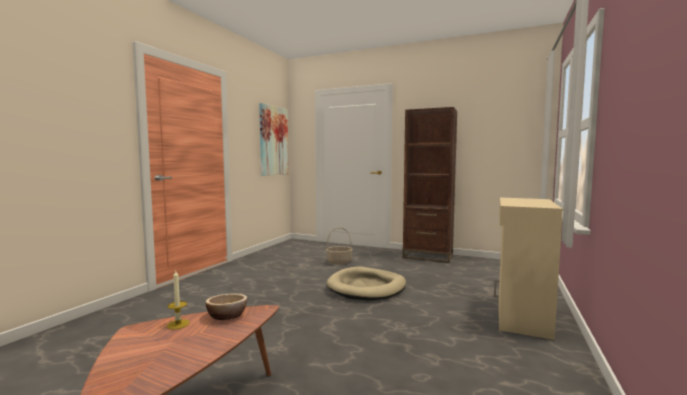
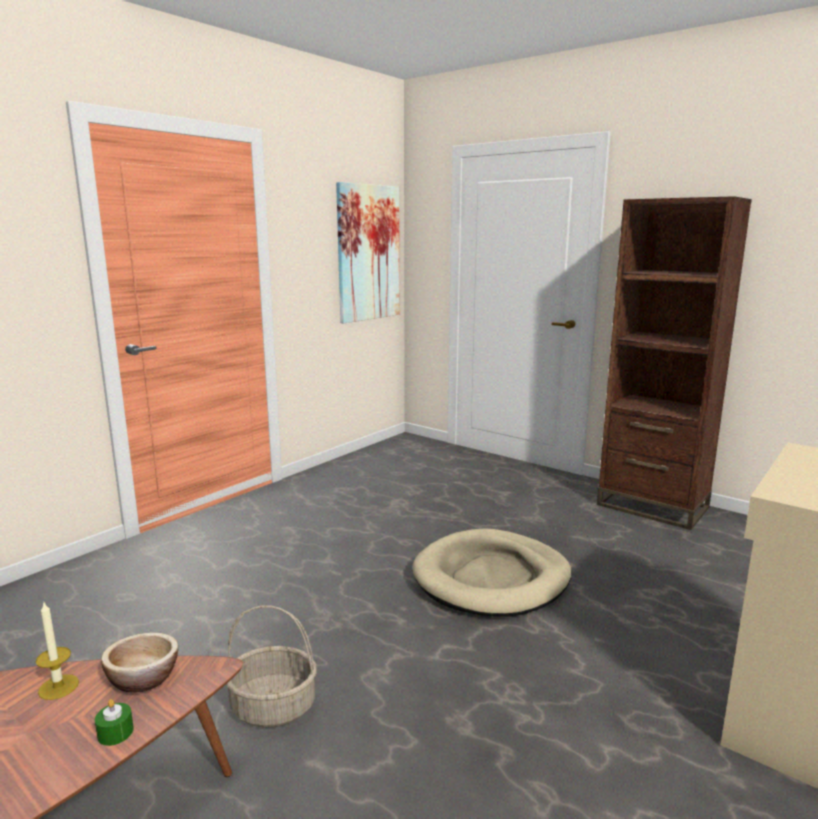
camera: 15 degrees right, 10 degrees up
basket [326,228,353,264] -> basket moved to [226,605,317,728]
none -> green candle [95,699,134,746]

